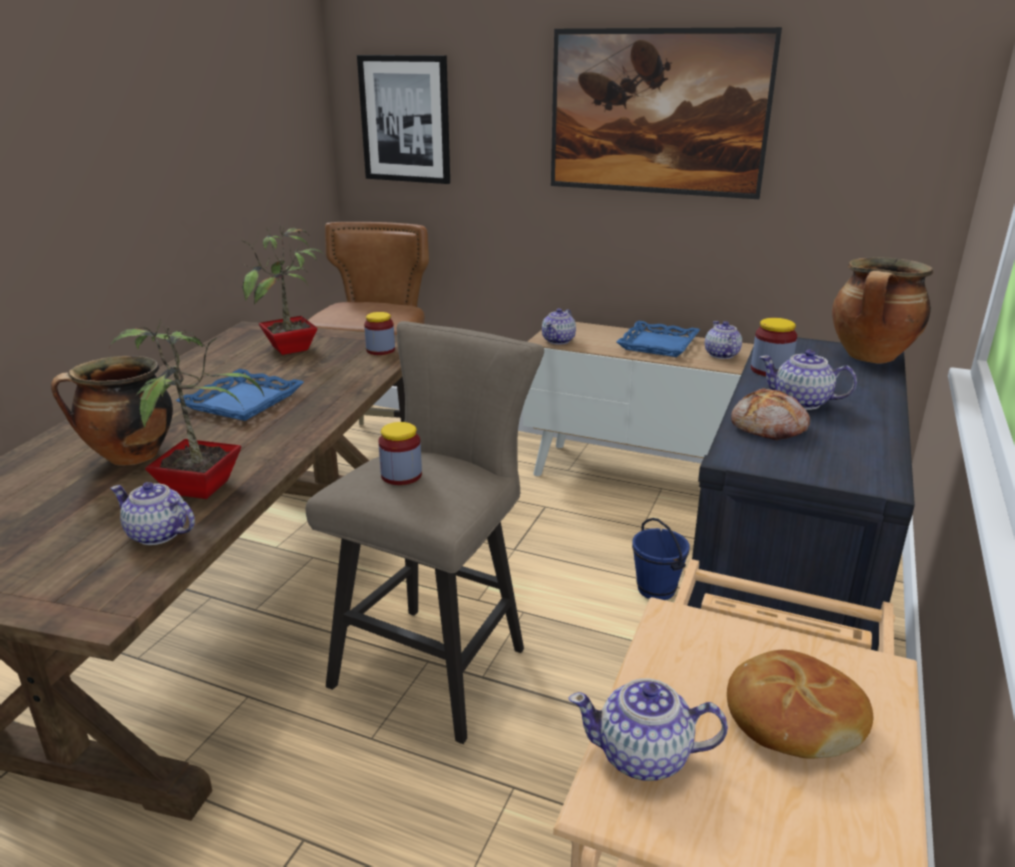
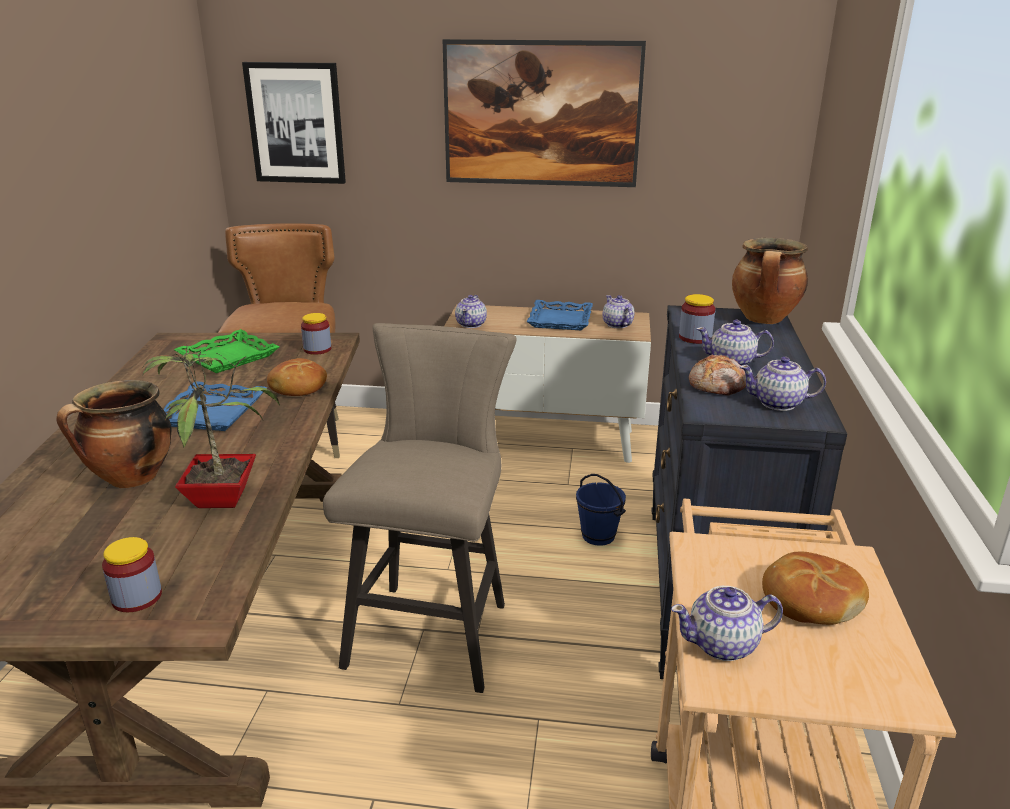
camera: 15 degrees left, 0 degrees up
teapot [110,482,195,545] -> teapot moved to [740,357,826,411]
potted plant [241,224,325,355] -> green tray [174,329,280,373]
jar [378,422,422,485] -> jar moved to [102,537,162,612]
none -> bread [267,358,327,396]

